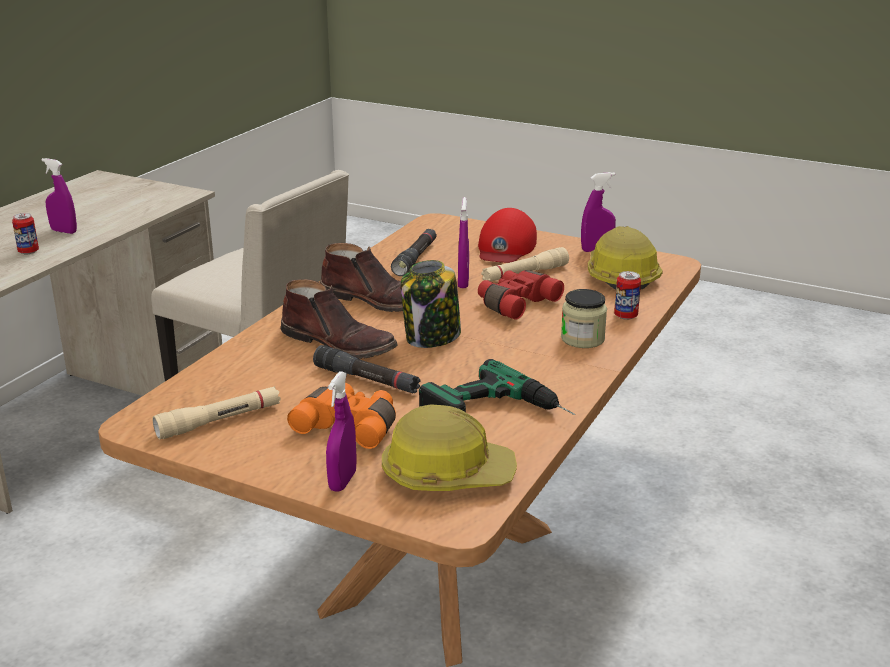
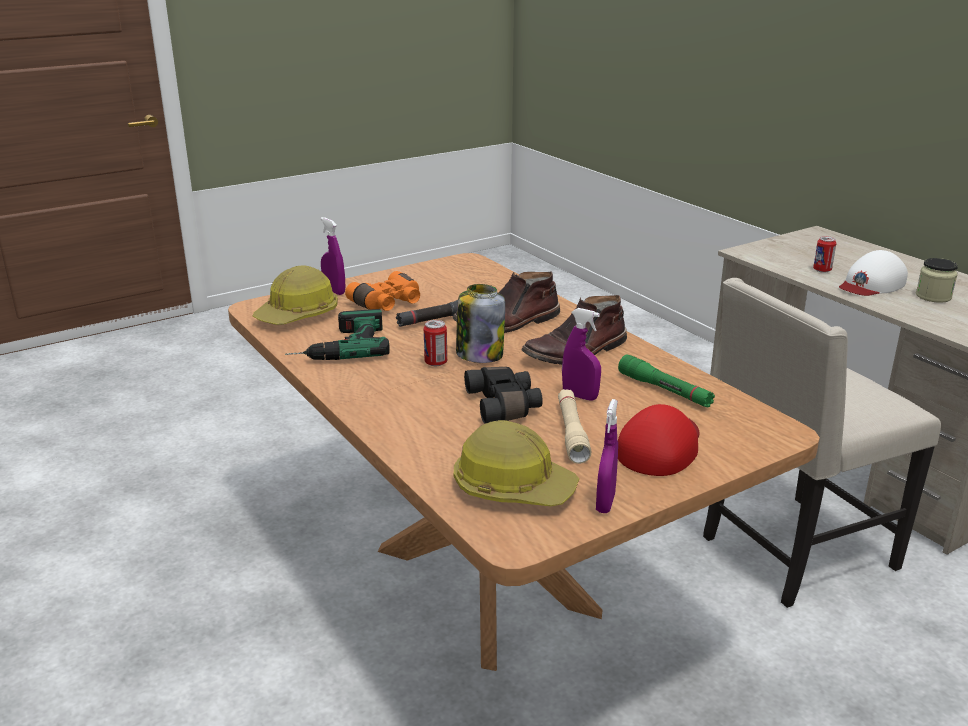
camera: 120 degrees right, 0 degrees up
purple spray bottle [41,158,77,234] -> white cap [839,250,908,296]
beige flashlight [152,386,281,440] -> none
black flashlight [391,229,437,276] -> green flashlight [618,355,715,408]
red cap [478,208,537,263] -> red cap turned 75 degrees clockwise [618,404,700,476]
red binoculars [478,270,564,320] -> black binoculars [464,367,543,423]
jar [561,289,607,348] -> jar moved to [916,258,958,303]
can [614,271,641,320] -> can moved to [424,320,447,366]

